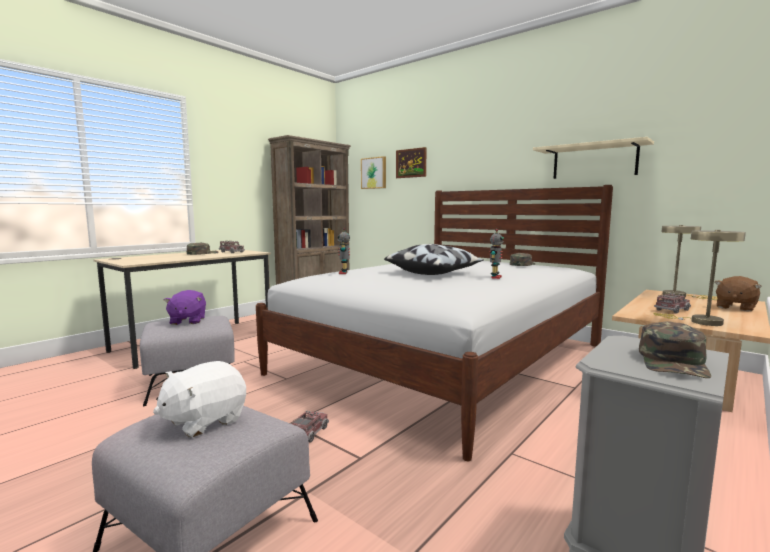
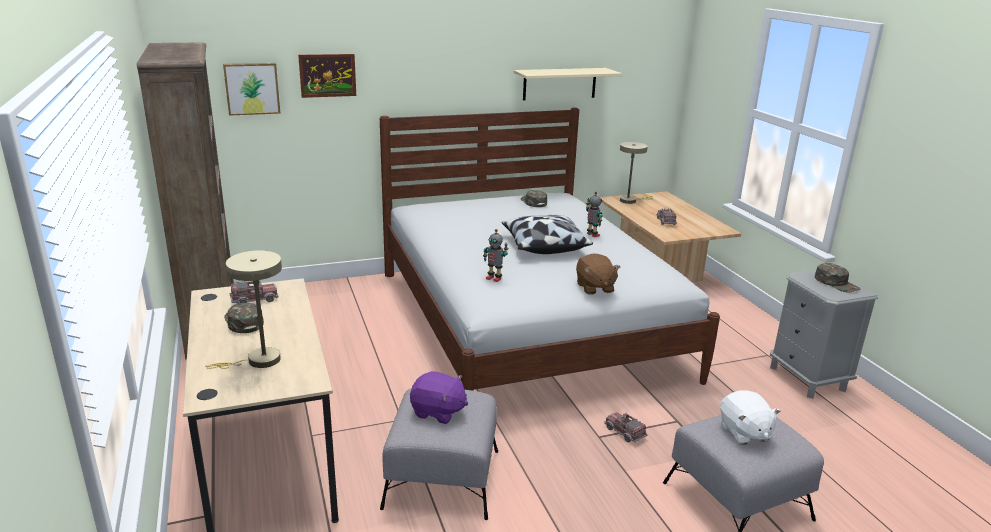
camera: 60 degrees left, 15 degrees up
beige table lamp [653,230,746,326] -> beige table lamp moved to [205,250,282,369]
brown plush toy [715,276,762,312] -> brown plush toy moved to [576,253,620,295]

